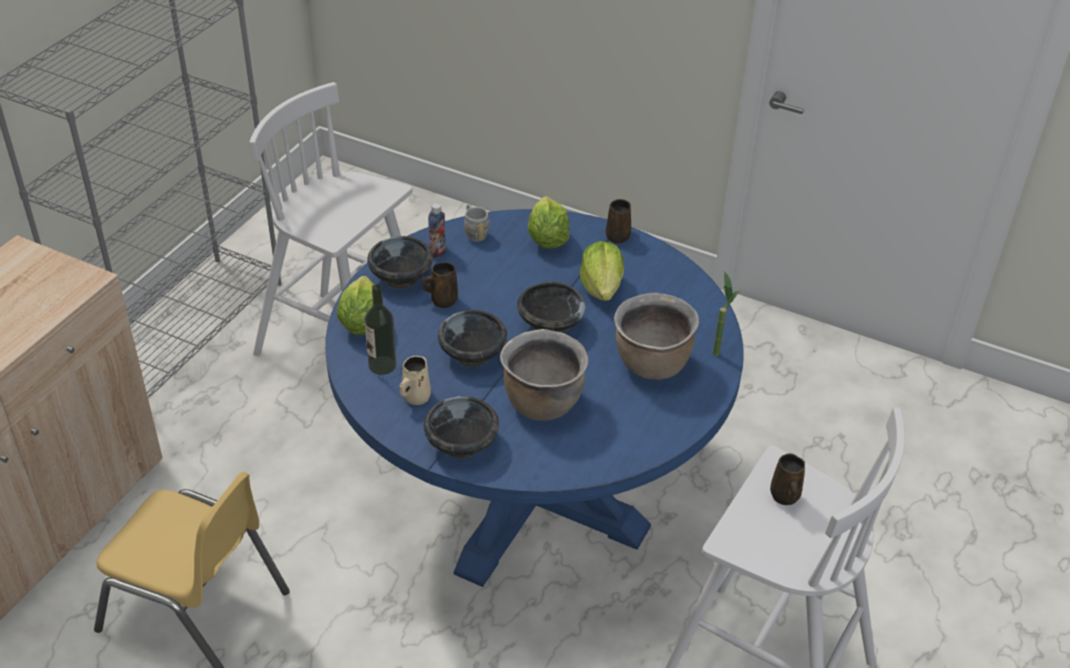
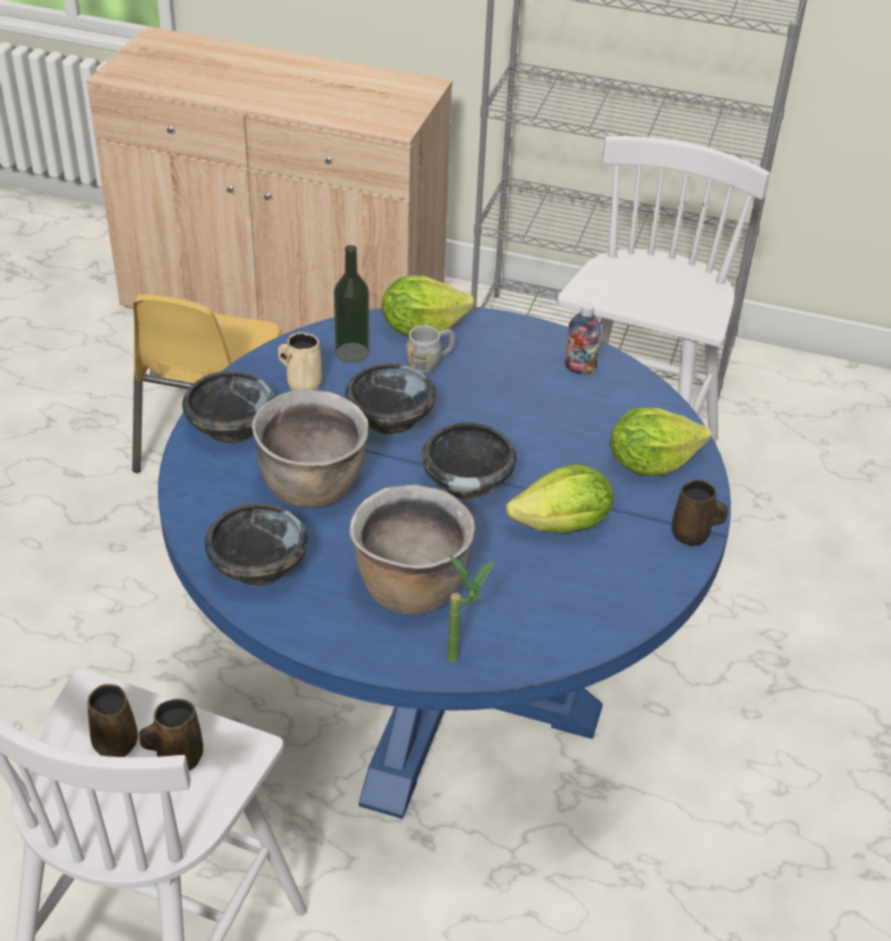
camera: 80 degrees right, 0 degrees up
black bowl [367,236,433,289] -> black bowl moved to [205,503,308,587]
brown mug [422,262,458,308] -> brown mug moved to [87,684,138,757]
grey mug [464,204,490,242] -> grey mug moved to [406,325,455,373]

